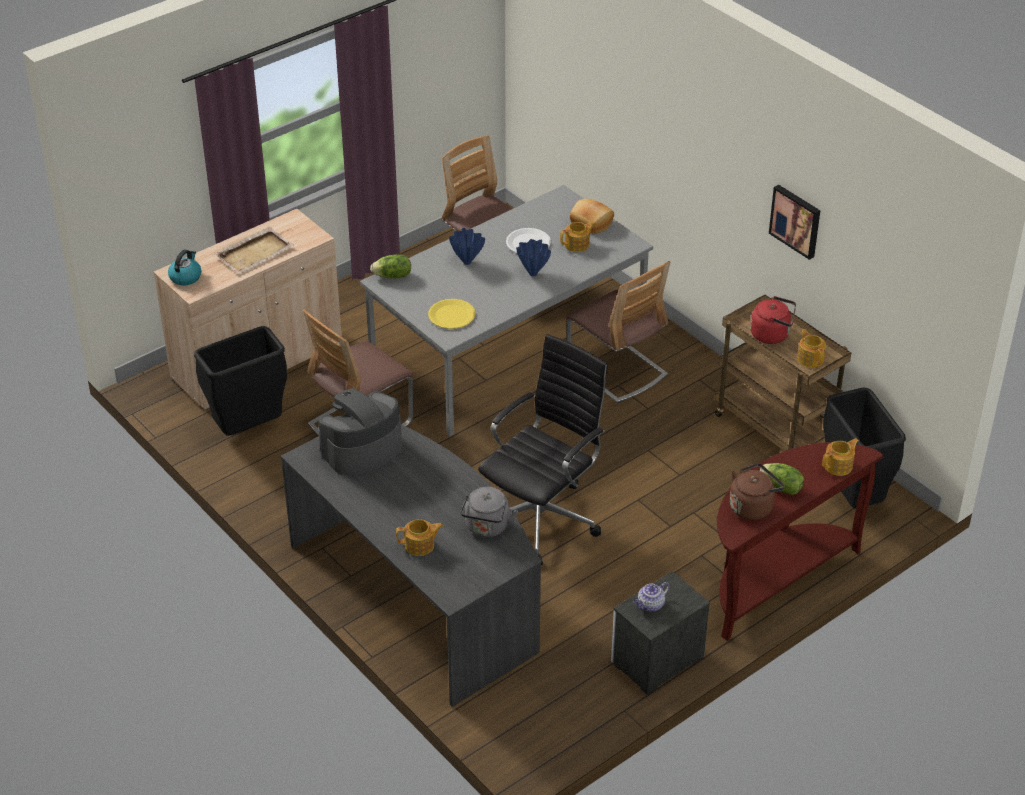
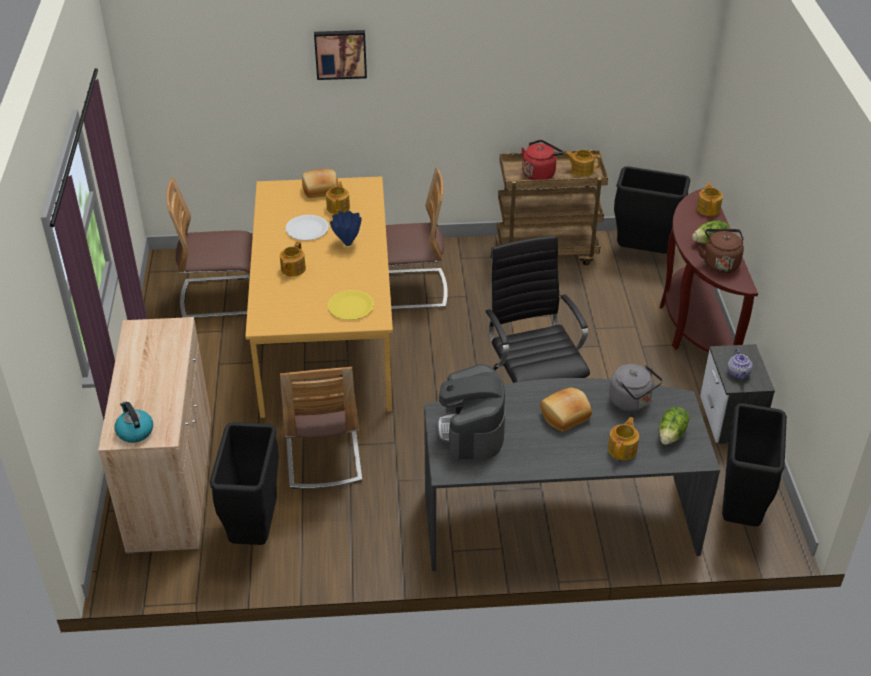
camera: 55 degrees left, 0 degrees up
beige tray [214,226,294,274] -> none
grey dining table [360,185,653,436] -> orange dining table [245,176,393,418]
lettuce [370,254,411,279] -> lettuce moved to [659,407,690,445]
blue vase [449,228,485,265] -> teapot [280,242,306,277]
picture [769,185,820,260] -> picture moved to [314,30,367,80]
none -> bread [540,388,592,432]
none -> black trash can [722,403,787,527]

